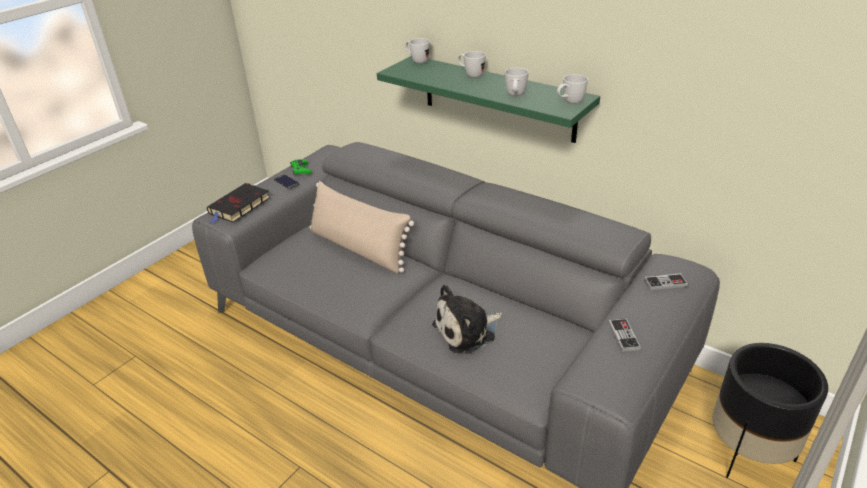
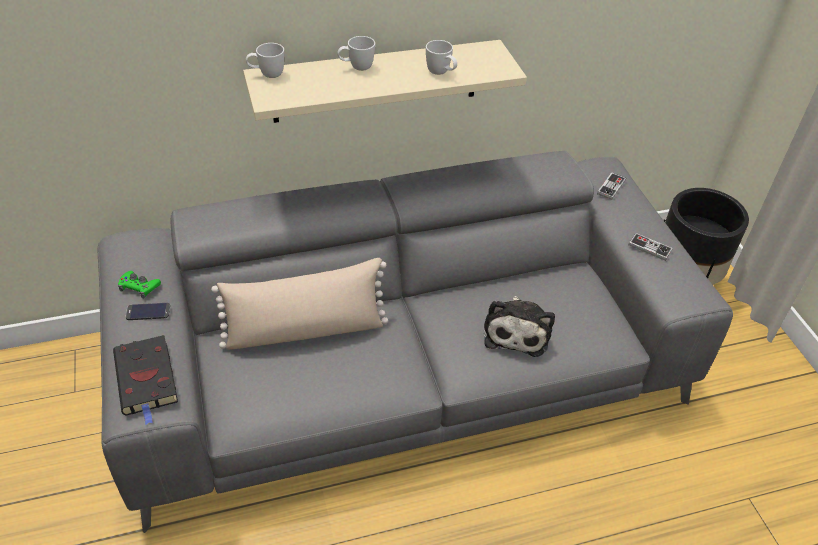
camera: 55 degrees left, 10 degrees up
green shelf [377,56,600,143] -> beige shelf [243,40,527,123]
white mug [557,74,588,104] -> none

